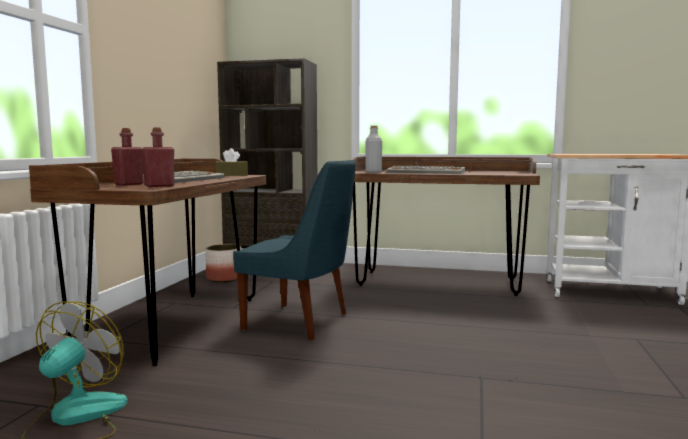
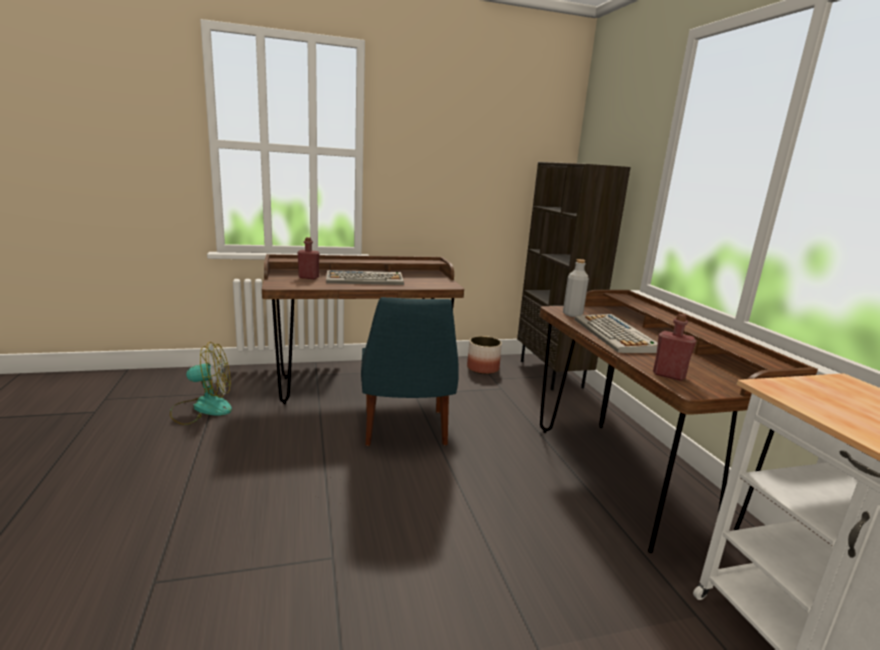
camera: 60 degrees right, 10 degrees up
red bottle [141,127,175,187] -> red bottle moved to [653,314,696,381]
brown tissue box [215,148,248,176] -> none

